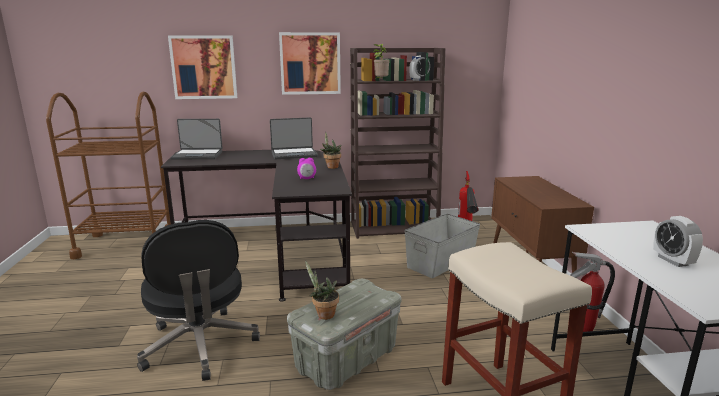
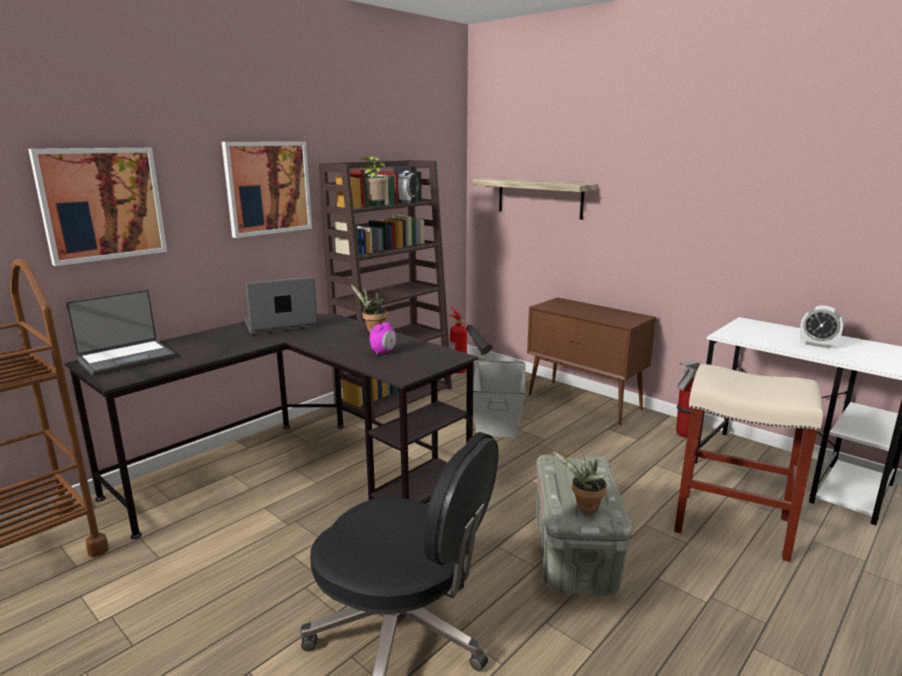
camera: 40 degrees left, 0 degrees up
laptop [270,117,318,159] -> laptop turned 150 degrees counterclockwise [245,277,318,335]
none -> shelf [473,178,597,220]

